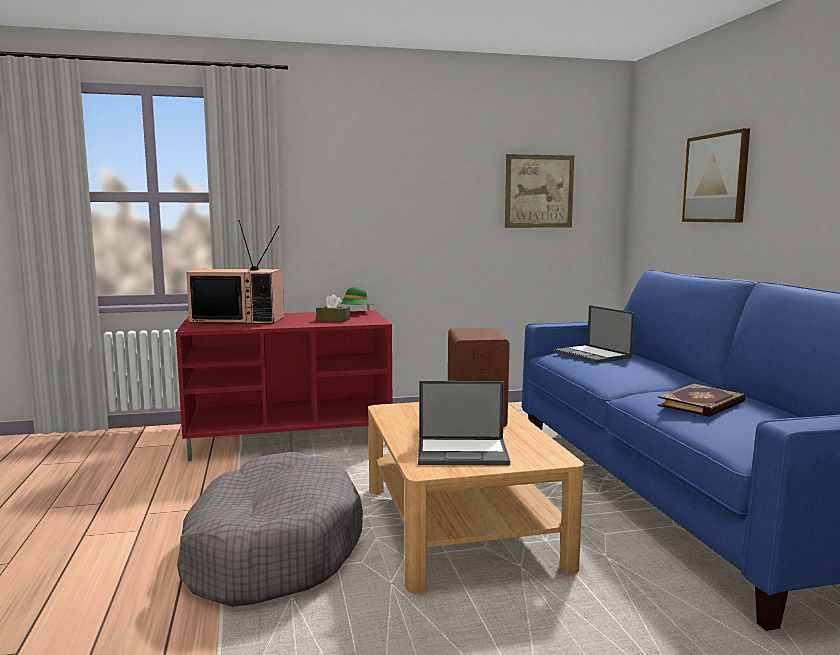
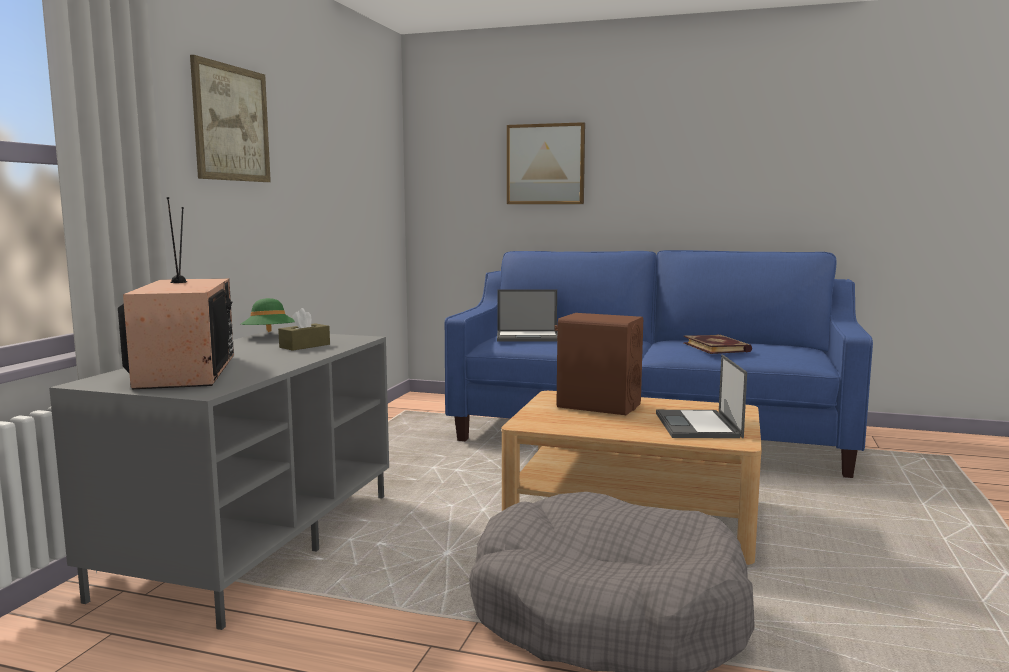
camera: 60 degrees left, 0 degrees up
red tv stand [176,310,392,461] -> grey tv stand [49,331,389,630]
television [186,220,284,324] -> television turned 45 degrees counterclockwise [118,197,234,389]
laptop [418,381,510,466] -> laptop turned 150 degrees clockwise [656,354,747,438]
picture [505,154,574,228] -> picture moved to [190,55,271,182]

